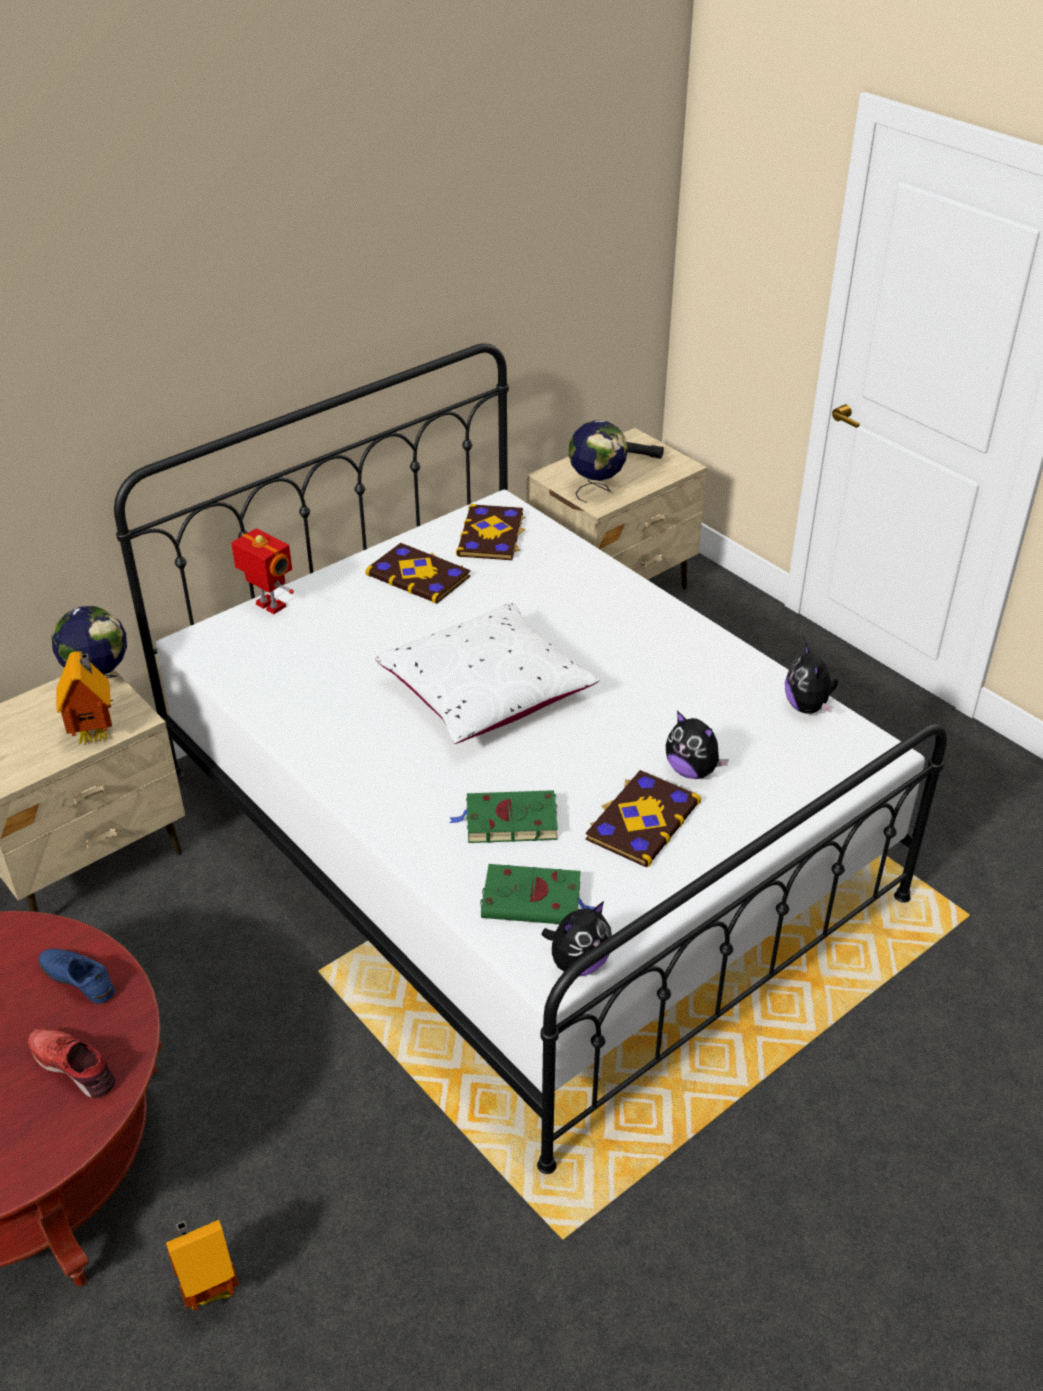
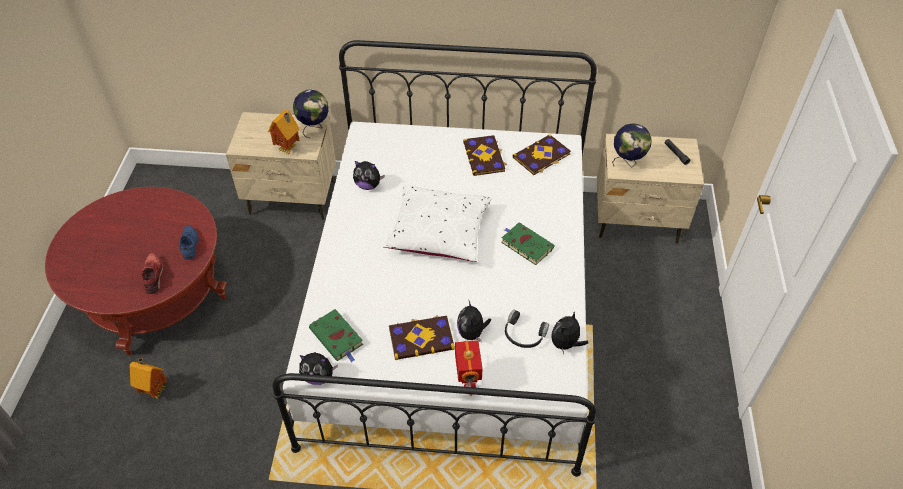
camera: 45 degrees right, 10 degrees up
toy robot [231,528,294,614] -> toy robot moved to [455,340,483,396]
green book [449,790,558,843] -> green book moved to [501,222,554,265]
none -> plush toy [353,161,385,190]
none -> black headphones [505,309,549,348]

